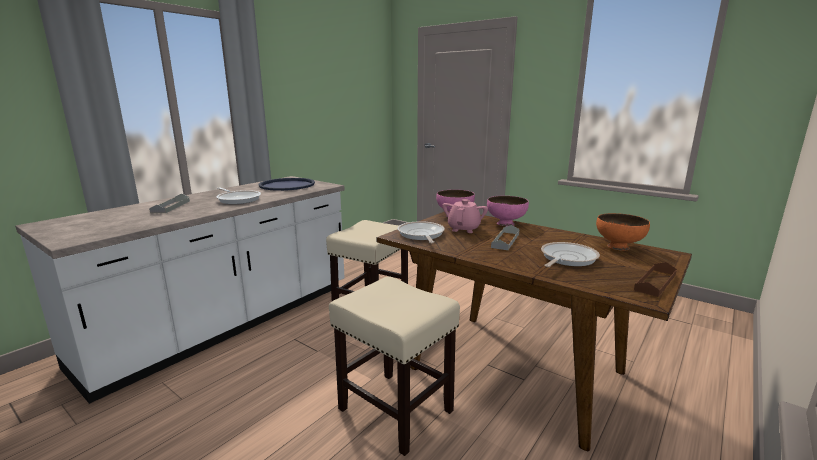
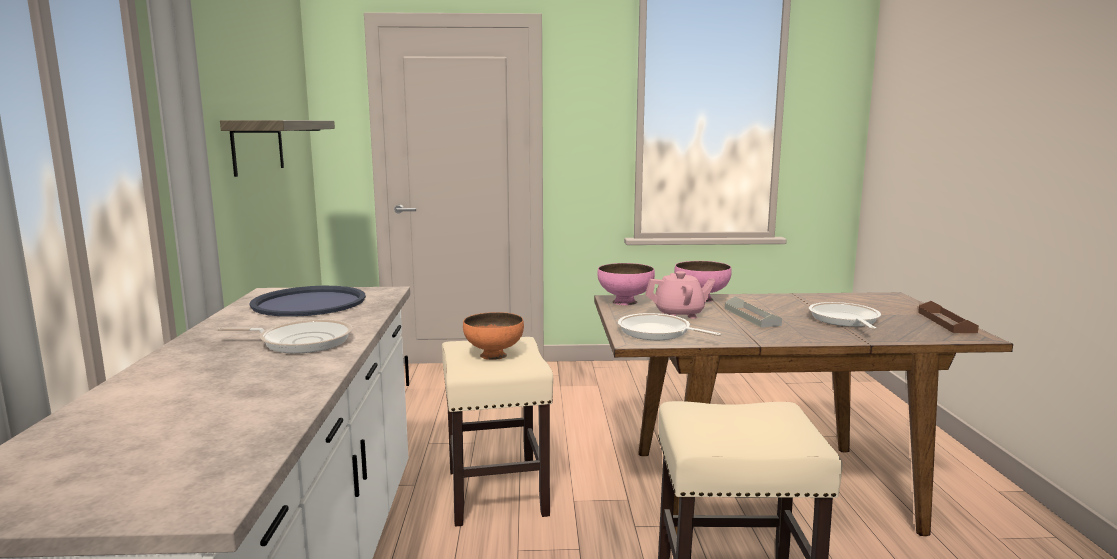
camera: 40 degrees left, 5 degrees down
grey tray [149,193,190,213] -> none
pink teapot [442,199,488,233] -> pink teapot turned 105 degrees clockwise [645,271,715,319]
orange bowl [596,213,650,251] -> orange bowl moved to [463,312,524,360]
none -> shelf [220,120,335,177]

